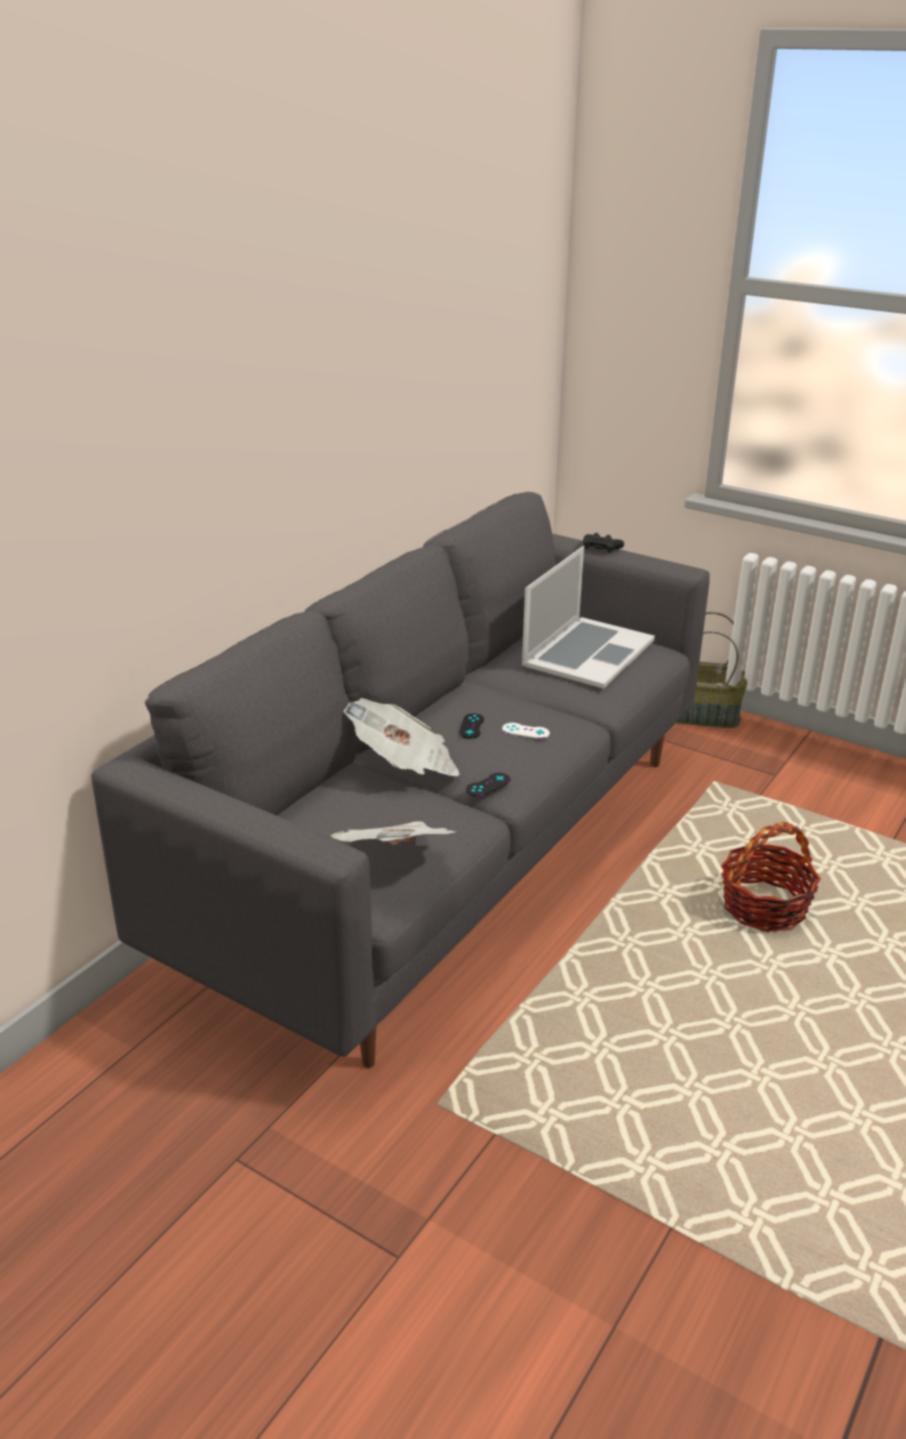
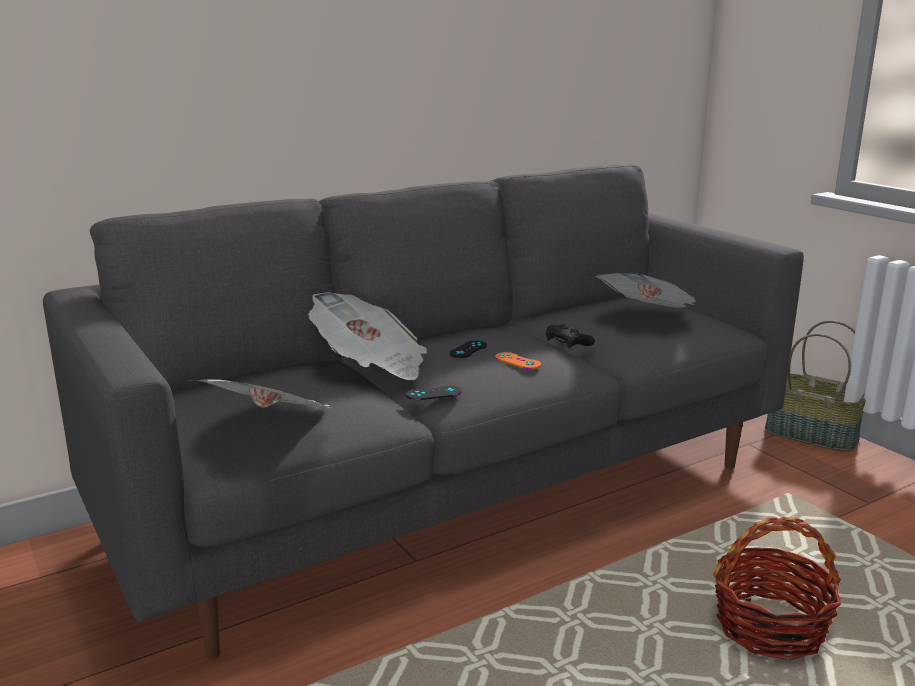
camera: 25 degrees right, 10 degrees down
white game controller [502,723,550,739] -> orange game controller [495,352,541,369]
laptop [522,546,655,689] -> newspaper [595,273,696,308]
black game controller [583,533,624,553] -> black game controller moved to [546,323,595,348]

